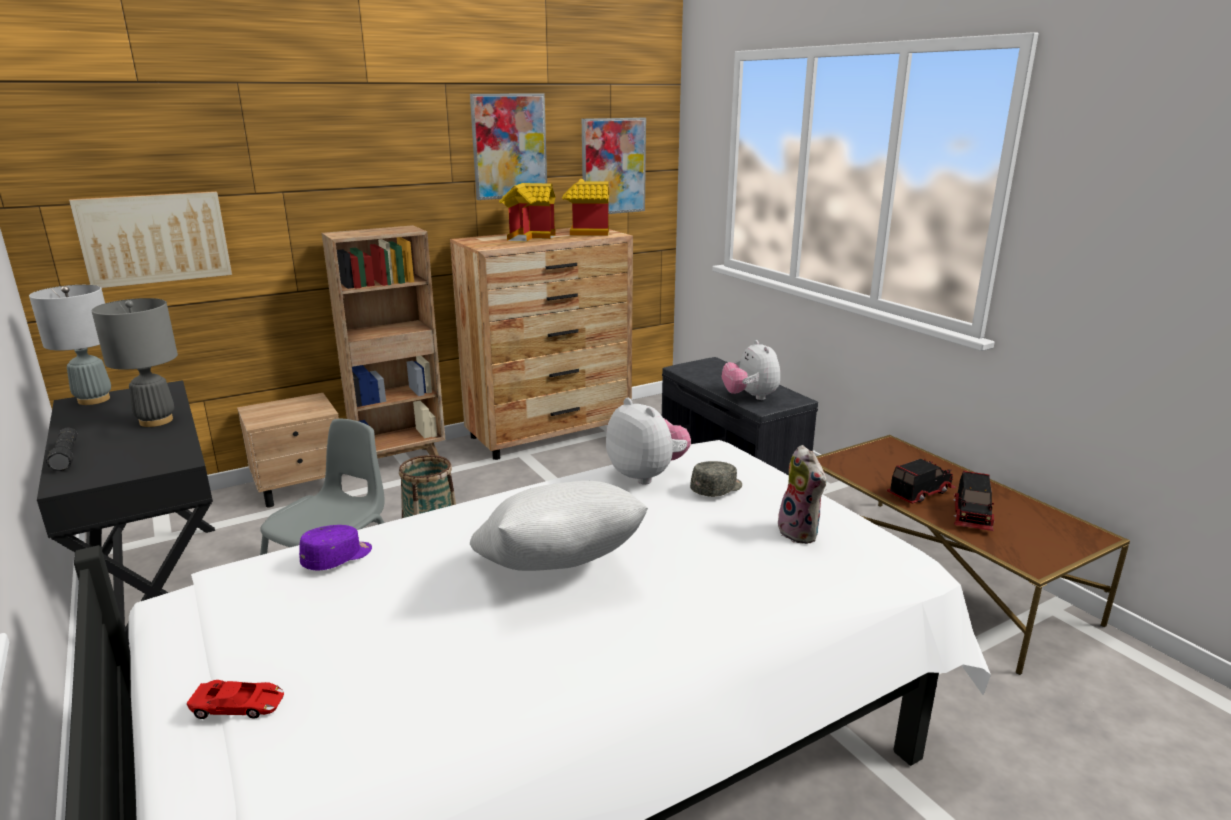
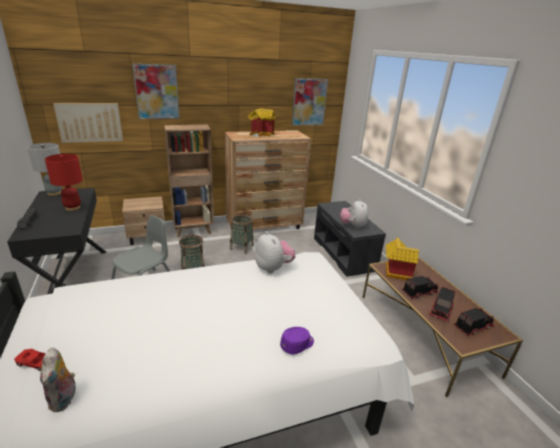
camera: 10 degrees right, 5 degrees up
grey table lamp [91,298,178,427] -> red table lamp [45,154,83,211]
purple cap [299,525,372,570] -> purple cap moved to [280,327,314,354]
picture [470,94,547,200] -> picture moved to [132,63,180,119]
white pillow [470,481,648,571] -> none
toy house [562,179,609,236] -> toy house moved to [386,238,419,280]
grey cap [690,461,742,497] -> none
plush toy [778,445,826,544] -> plush toy moved to [40,348,76,412]
none -> basket [230,214,254,254]
none -> toy truck [454,308,495,336]

